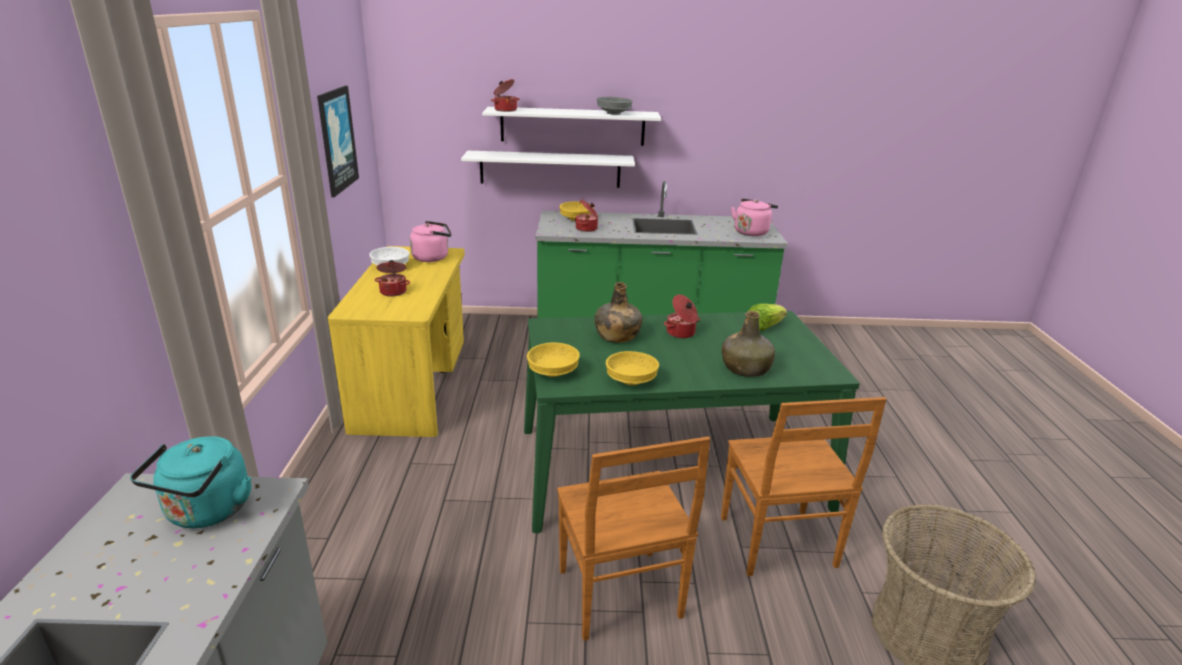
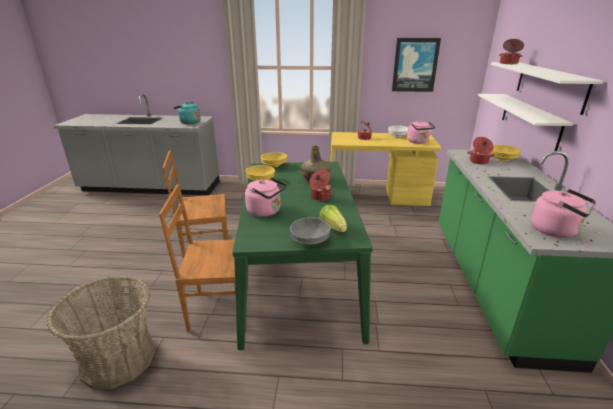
camera: 95 degrees right, 0 degrees up
grey bowl [597,97,633,115] -> grey bowl moved to [290,217,331,245]
green bottle [722,311,775,377] -> pink kettle [245,177,287,217]

